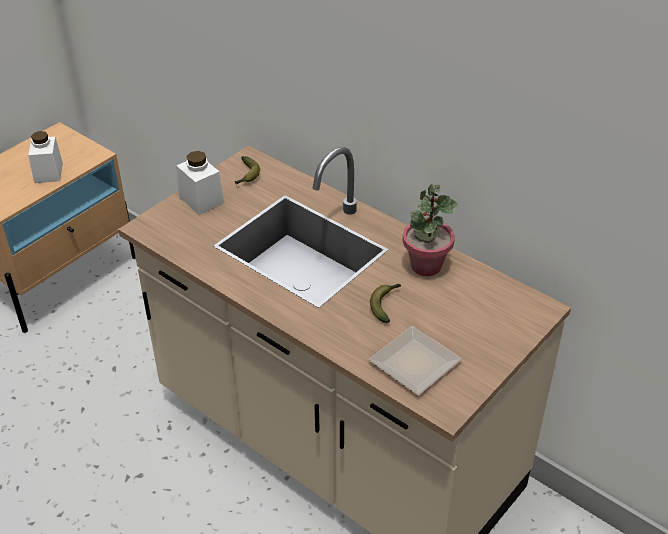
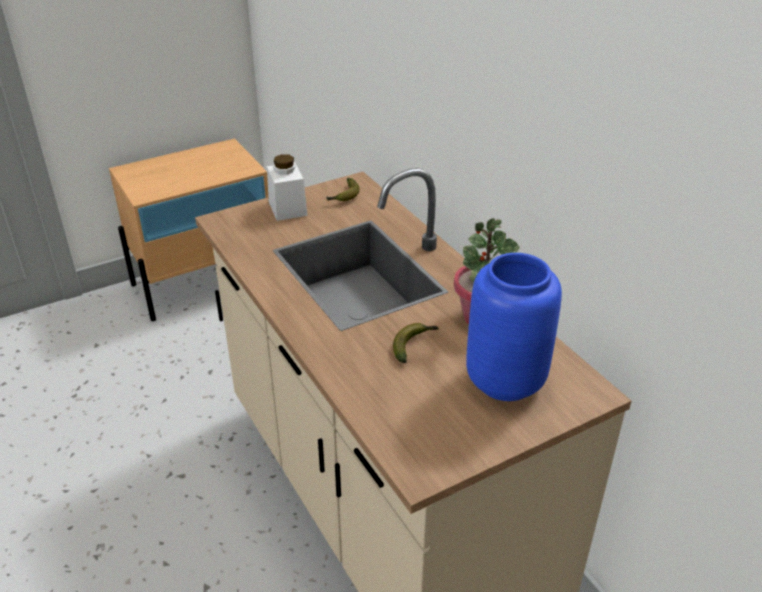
camera: 20 degrees right, 5 degrees down
white jar [28,131,63,183] -> none
plate [369,326,462,395] -> none
none -> blue vase [466,253,562,401]

